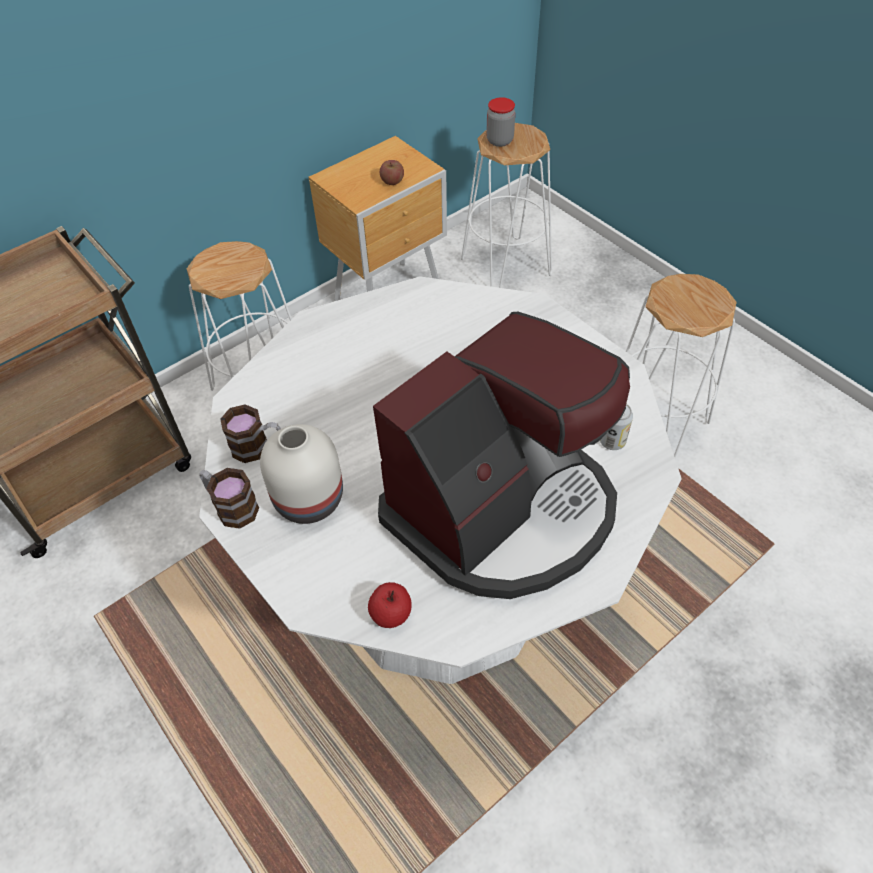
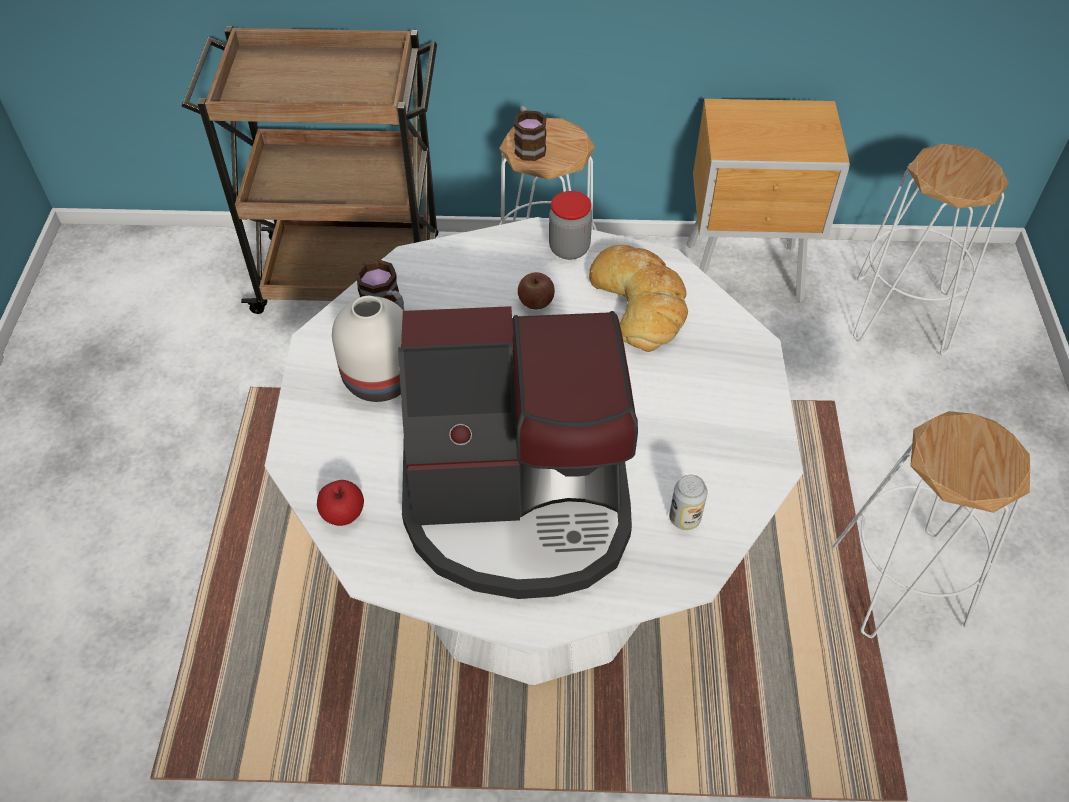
camera: 40 degrees right, 0 degrees up
mug [199,468,259,529] -> mug moved to [514,106,547,161]
apple [380,160,404,185] -> apple moved to [518,272,555,310]
jar [486,97,515,147] -> jar moved to [549,191,592,260]
none -> bread [589,245,688,352]

